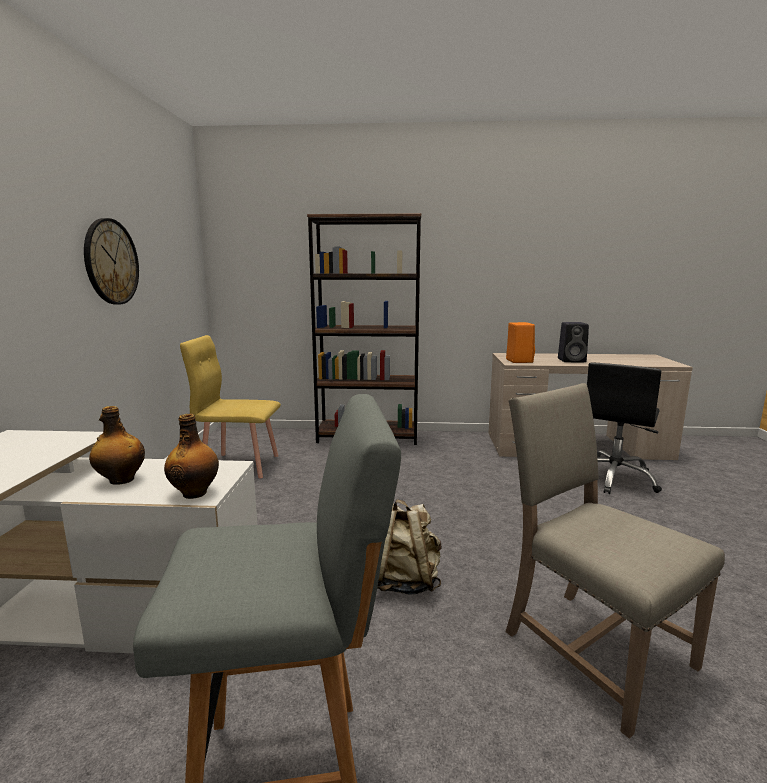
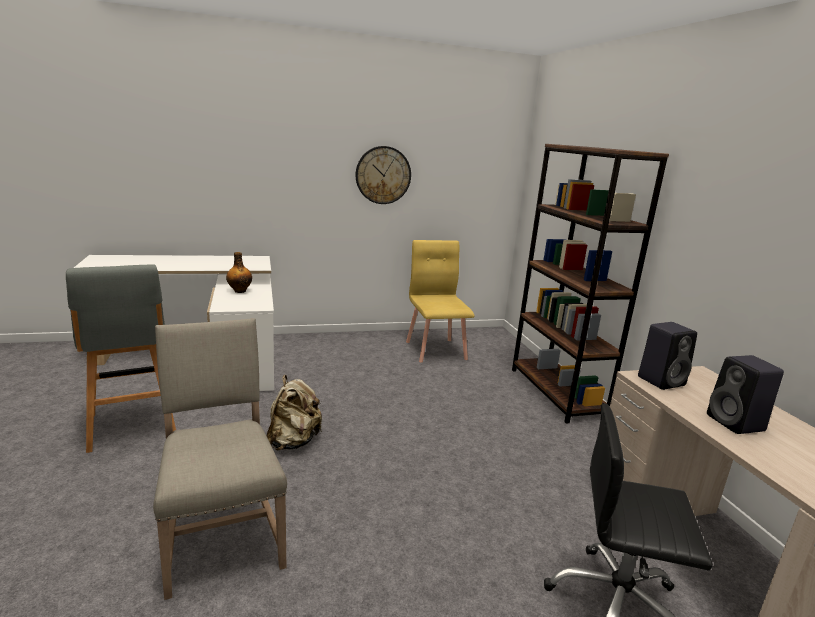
camera: 70 degrees right, 5 degrees up
bottle [164,414,219,499] -> none
orange speaker [506,322,535,363] -> black speaker [638,322,697,390]
beige chair [506,383,725,739] -> beige chair turned 60 degrees counterclockwise [153,318,287,600]

